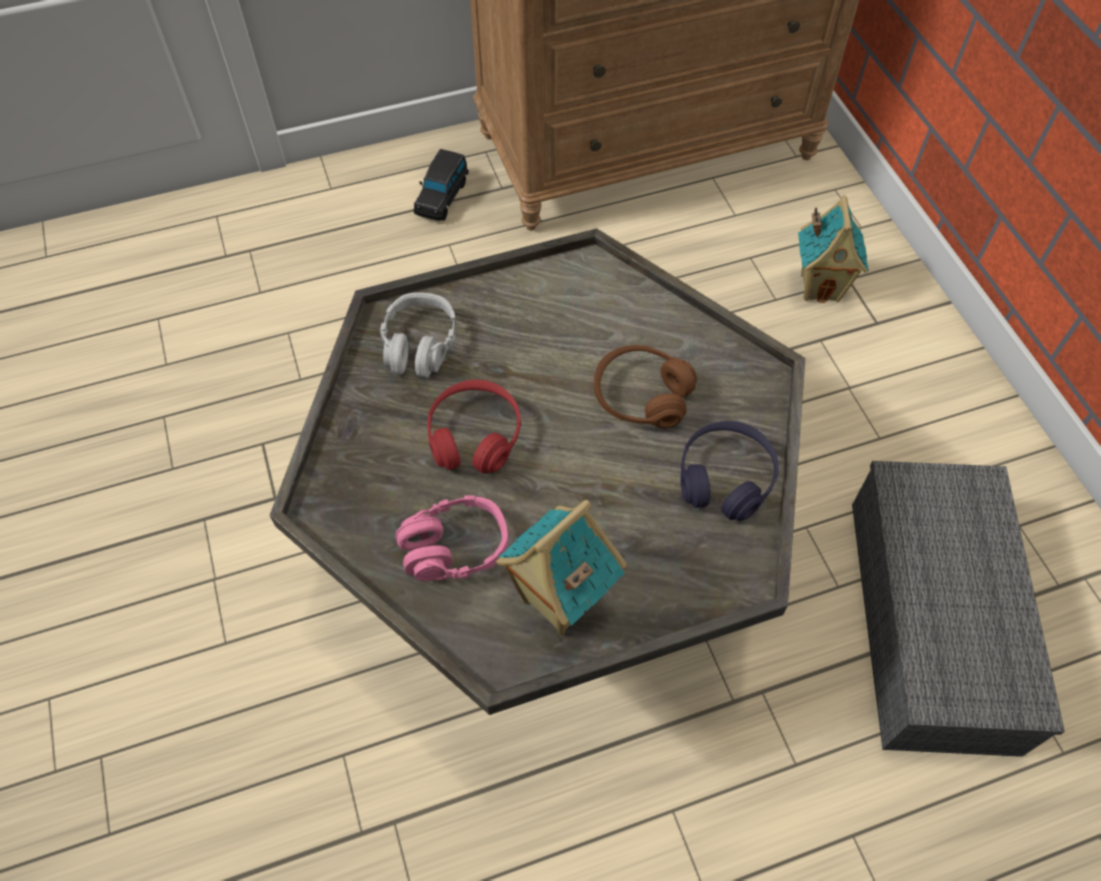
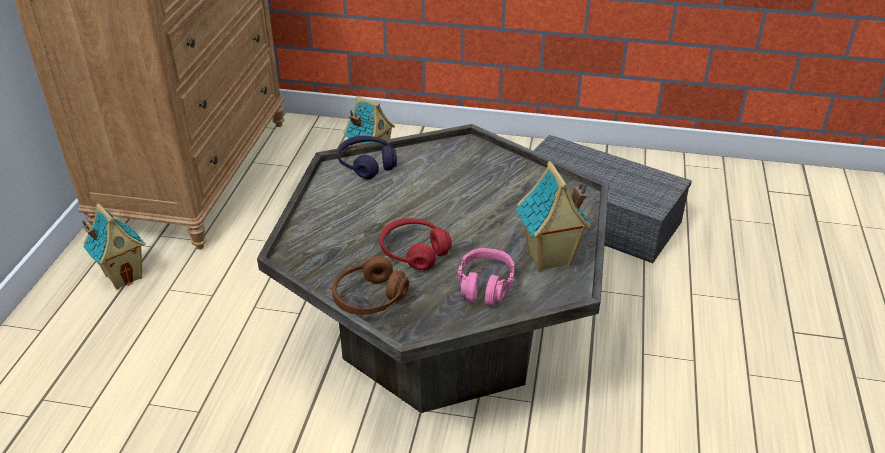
camera: 60 degrees left, 20 degrees down
grey headphones [380,292,456,378] -> none
black toy car [413,149,469,221] -> toy house [82,204,146,290]
brown headphones [594,345,697,428] -> brown headphones moved to [332,256,409,315]
purple headphones [681,421,779,521] -> purple headphones moved to [337,136,397,179]

